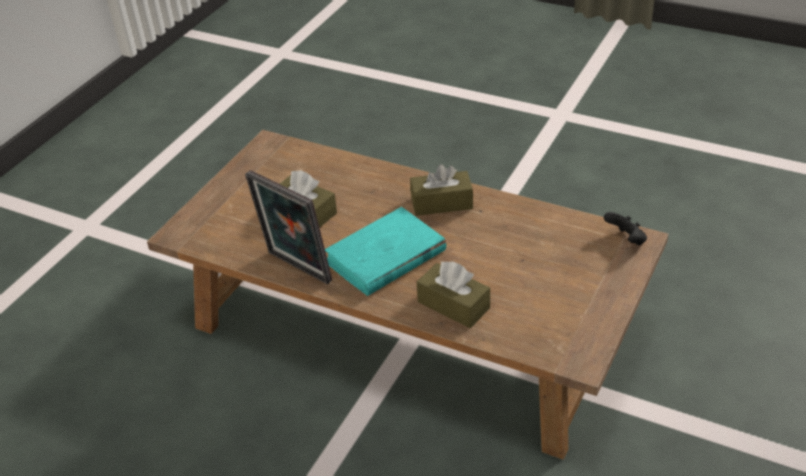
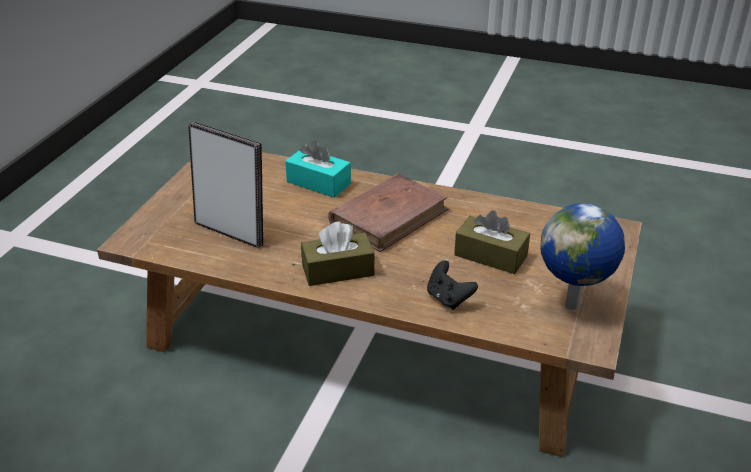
camera: 170 degrees right, 5 degrees down
picture frame [245,170,332,284] -> picture frame moved to [188,121,263,248]
turquoise book [325,207,446,296] -> brown book [328,173,449,252]
brown tissue box [417,261,490,328] -> turquoise tissue box [285,140,351,198]
black game controller [604,212,647,245] -> black game controller moved to [427,261,478,310]
none -> globe [540,203,625,310]

